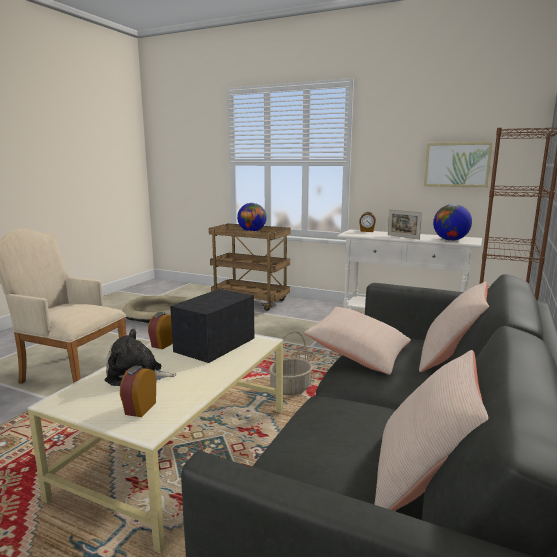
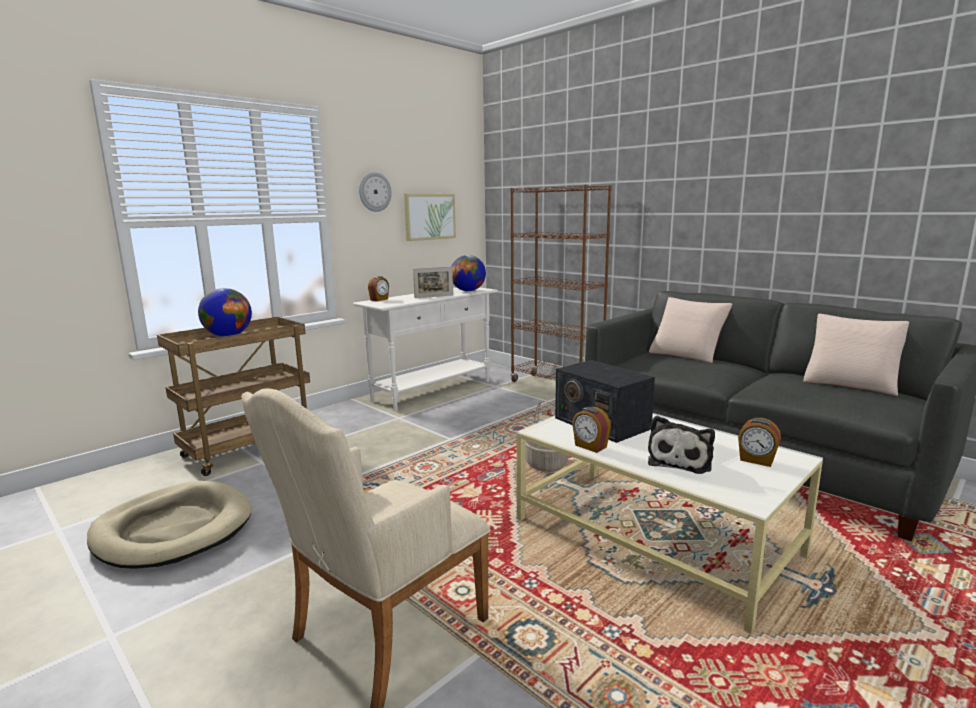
camera: 70 degrees left, 0 degrees up
beige pillow [304,307,411,375] -> none
none -> wall clock [359,172,392,212]

